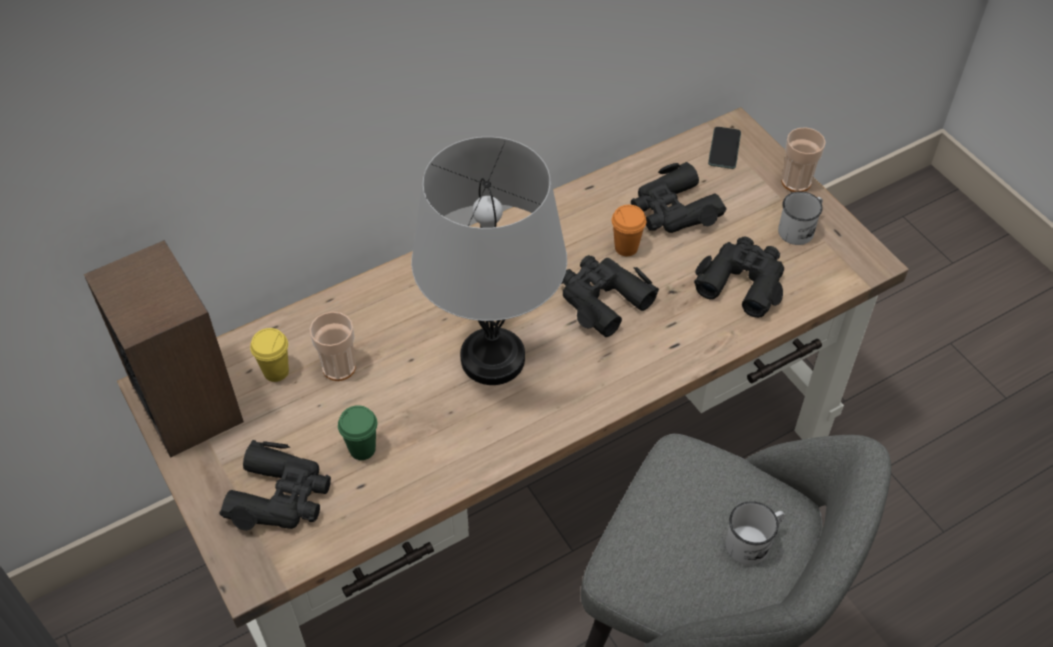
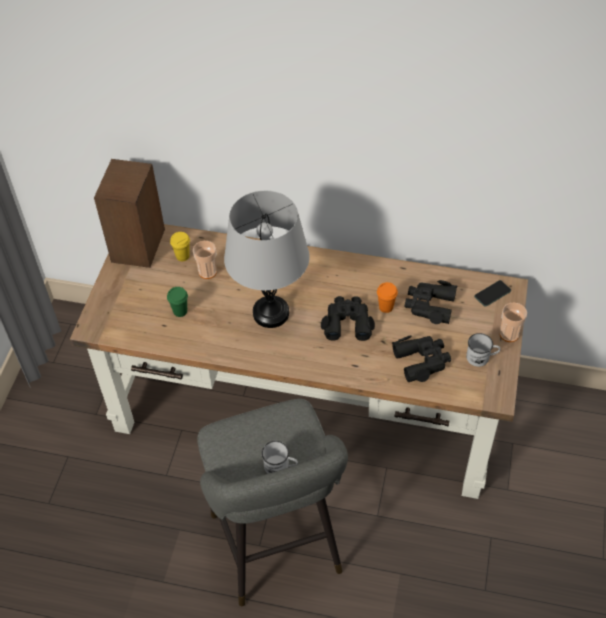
camera: 45 degrees right, 0 degrees up
black binoculars [219,440,331,531] -> none

